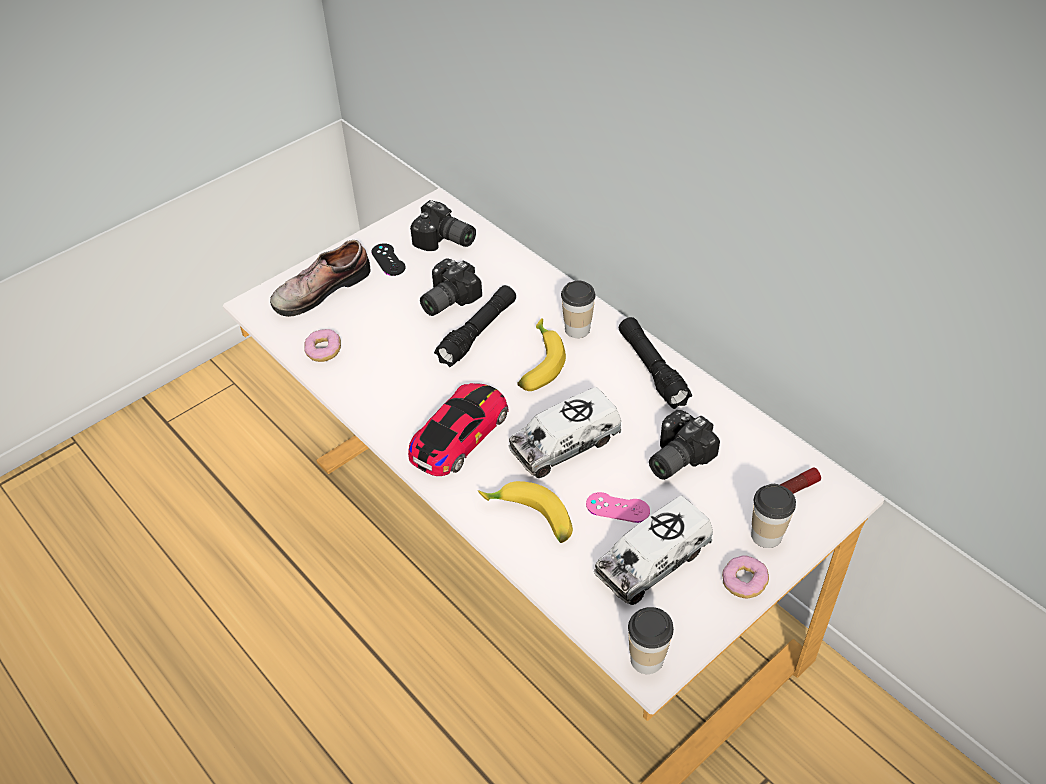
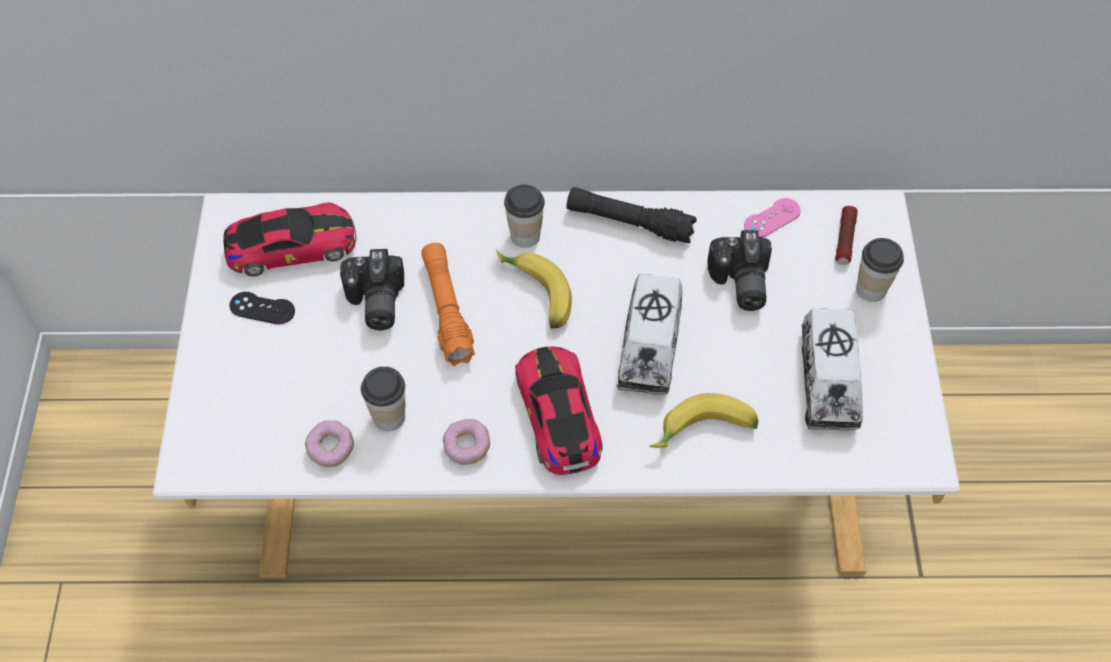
camera: 50 degrees left, 10 degrees up
shoe [270,240,370,317] -> none
camera [410,200,476,251] -> toy car [223,203,356,277]
black flashlight [434,285,516,367] -> orange flashlight [421,243,475,366]
pink game controller [586,492,650,523] -> pink game controller moved to [744,198,801,238]
cup [628,607,674,674] -> cup moved to [361,366,405,431]
donut [722,555,769,599] -> donut moved to [443,419,490,464]

